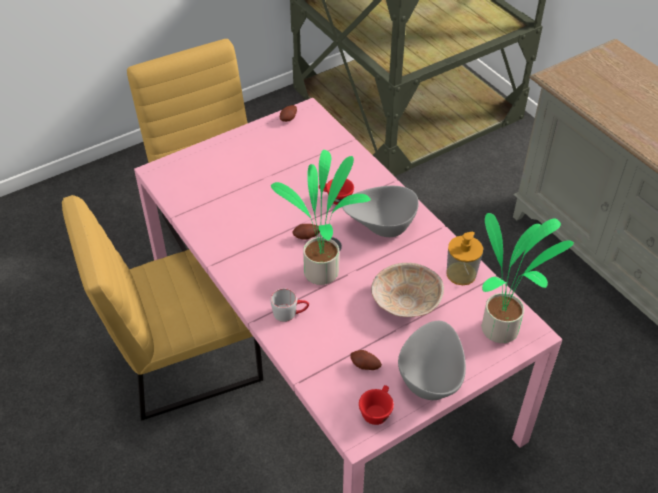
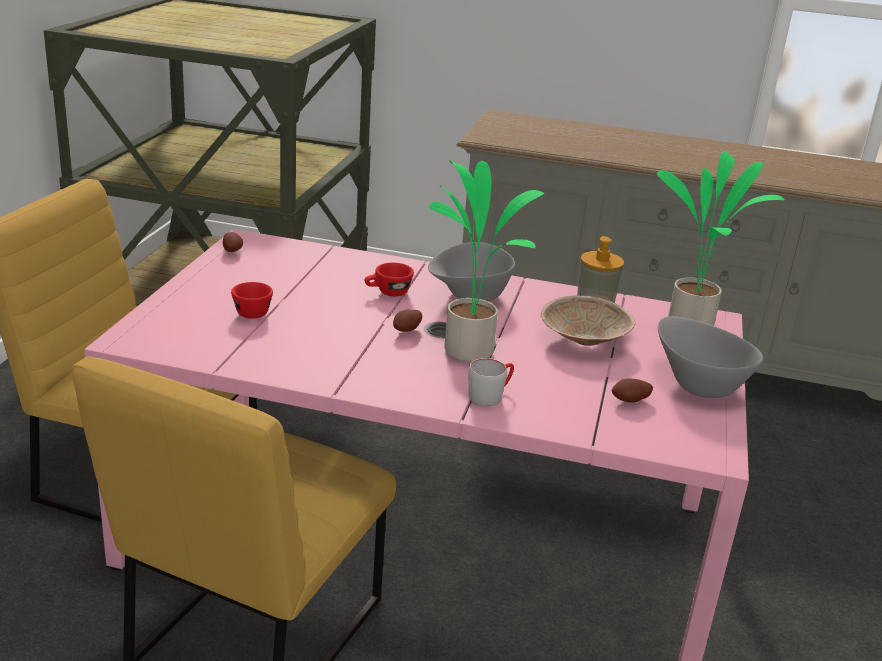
camera: 45 degrees left, 20 degrees down
red cup [359,385,394,425] -> red cup moved to [231,282,273,319]

